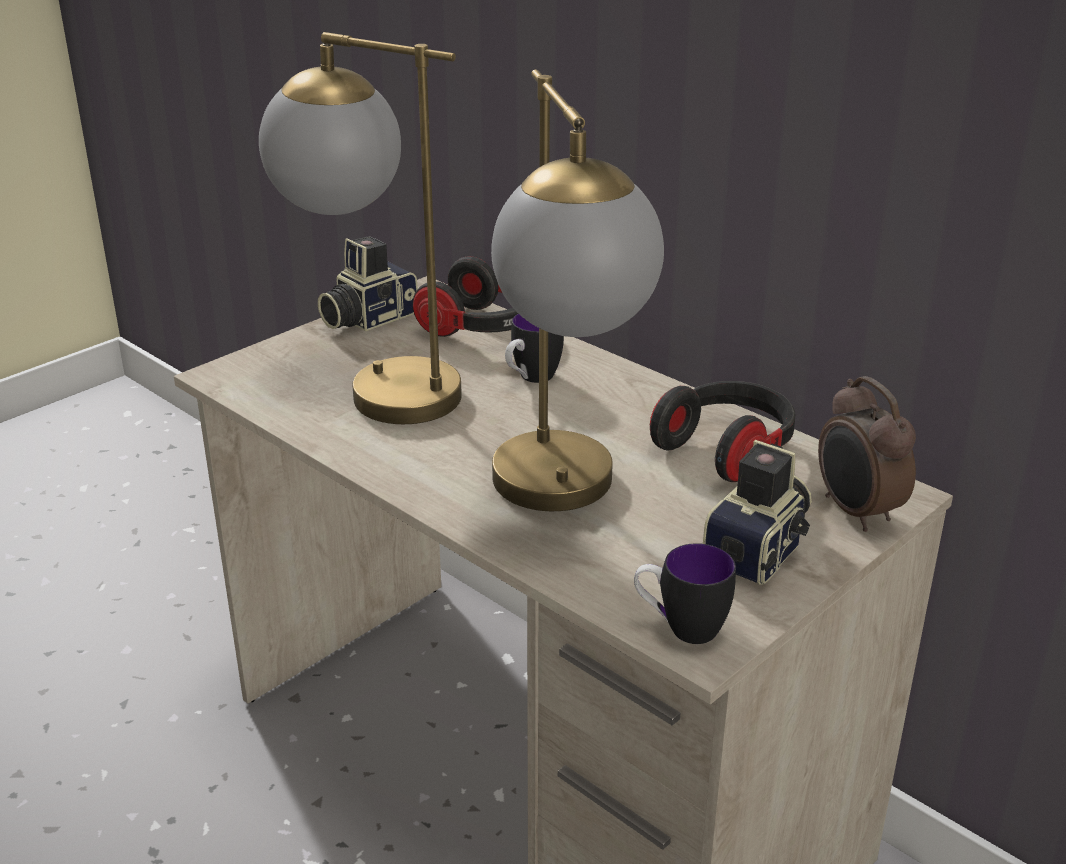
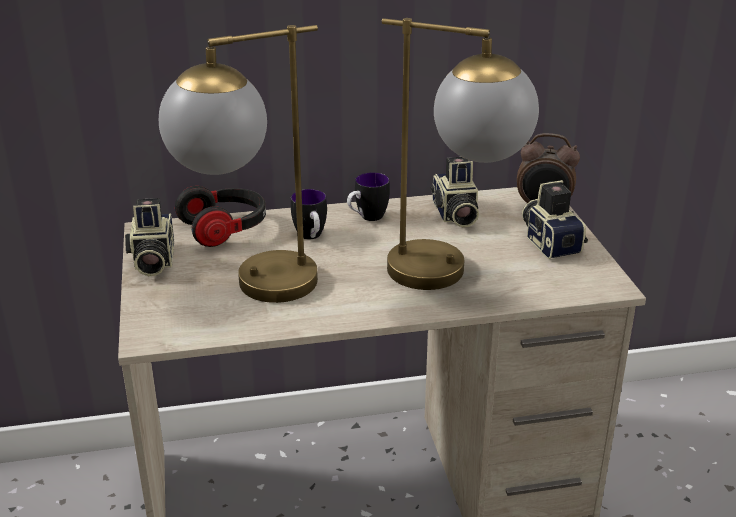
camera: 55 degrees left, 0 degrees up
mug [634,543,736,644] -> mug moved to [347,172,390,221]
headphones [650,381,795,482] -> camera [430,157,479,228]

